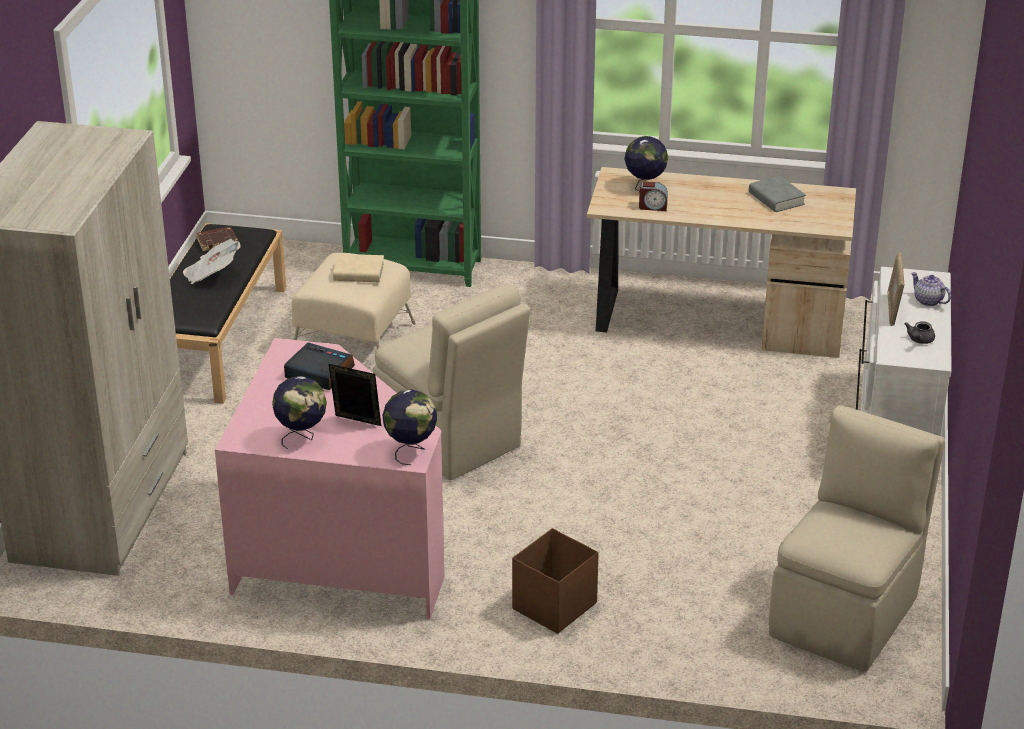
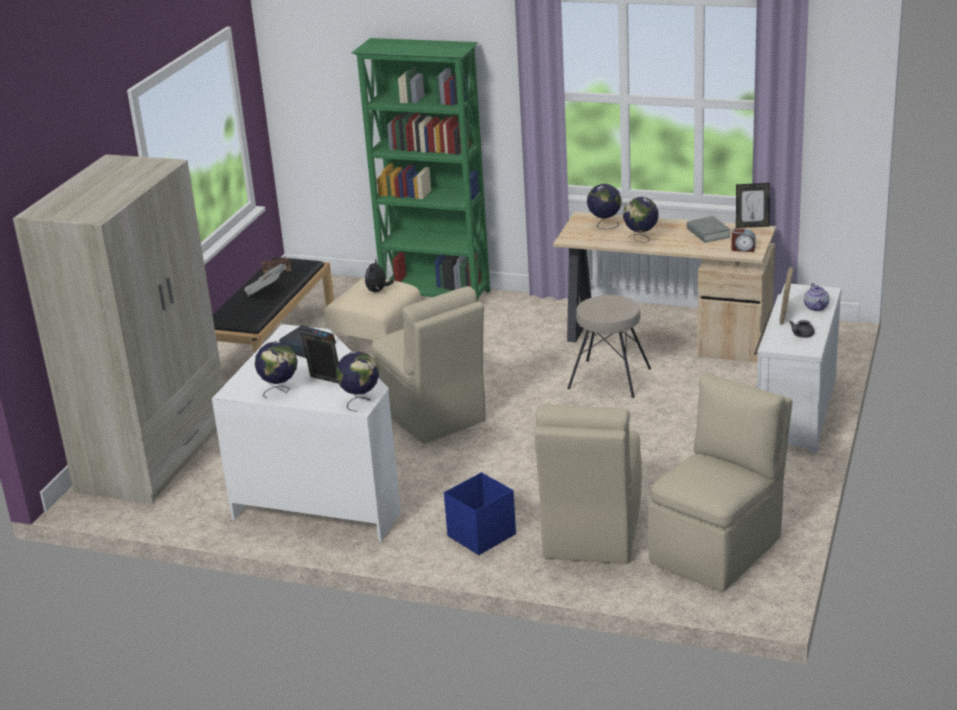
camera: 10 degrees right, 5 degrees down
pink desk [215,338,445,619] -> white desk [212,324,401,542]
beige book [333,254,384,282] -> plush toy [365,259,394,292]
brown storage box [512,528,599,634] -> blue storage box [444,473,516,555]
alarm clock [639,182,668,211] -> alarm clock moved to [731,228,756,252]
teapot [911,272,951,306] -> teapot turned 150 degrees counterclockwise [804,283,829,311]
none -> beige chair [534,405,642,564]
none -> beige stool [567,295,651,398]
none -> globe [623,197,659,243]
none -> picture frame [736,183,770,228]

